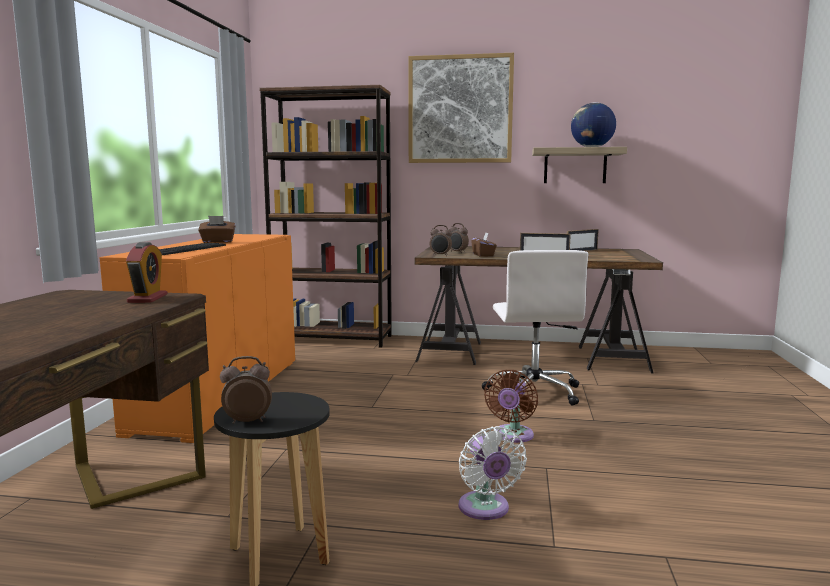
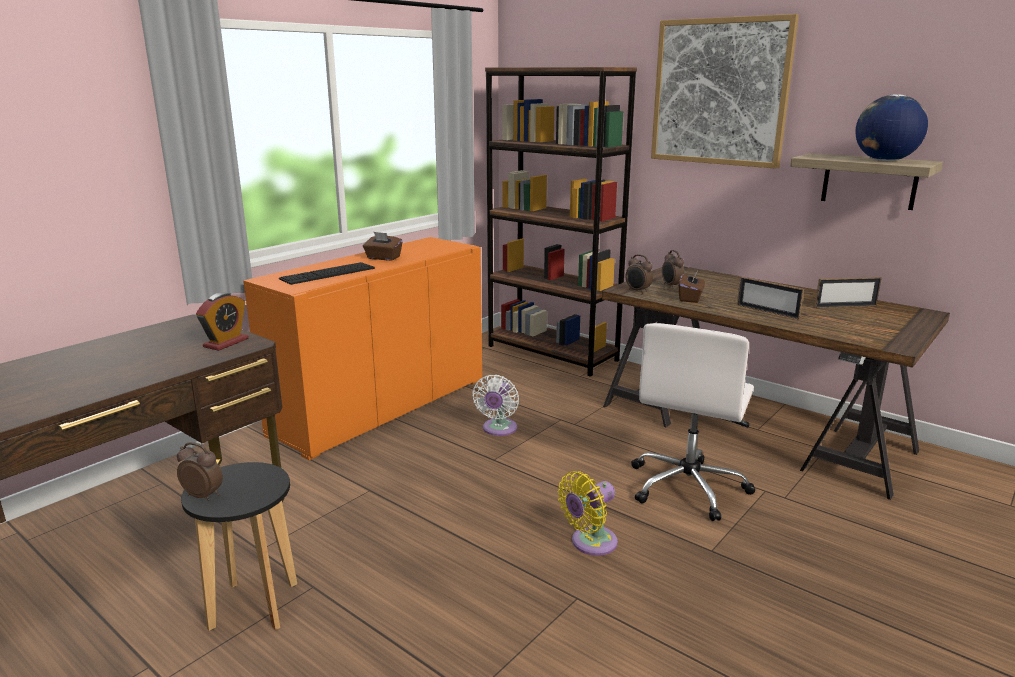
camera: 30 degrees right, 10 degrees up
white fan [459,426,527,520] -> white fan moved to [472,375,519,436]
brown fan [484,370,538,443] -> yellow fan [558,471,618,556]

